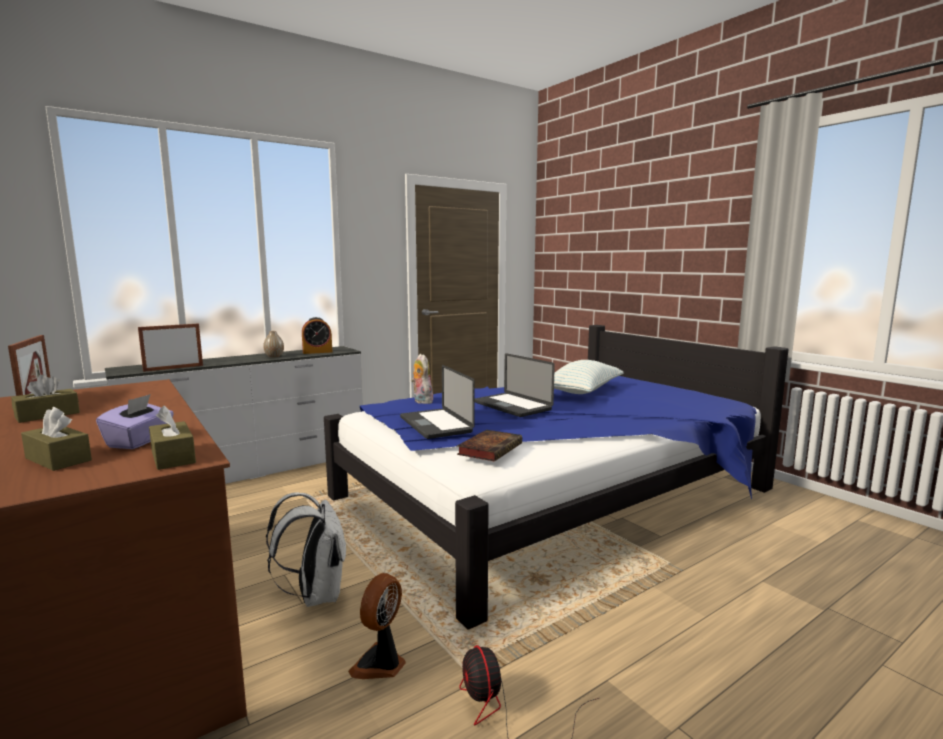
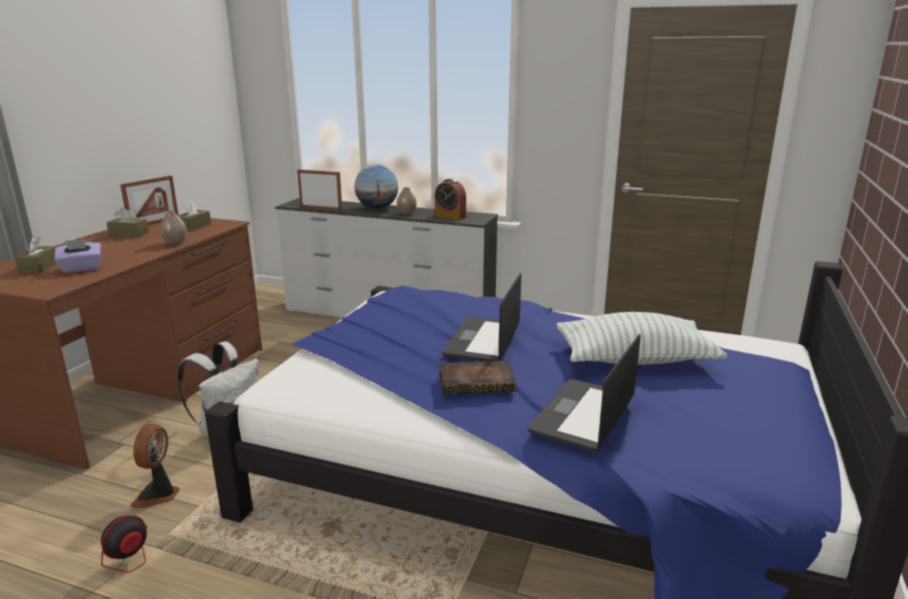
camera: 55 degrees right, 10 degrees up
brown tissue box [149,406,196,470] -> brown tissue box moved to [178,200,211,232]
fan [348,573,406,679] -> fan turned 75 degrees counterclockwise [130,424,180,509]
laptop [400,365,475,439] -> laptop moved to [528,334,641,453]
plush toy [411,354,433,404] -> none
book [457,430,522,461] -> book moved to [439,361,517,394]
none -> vase [160,211,187,245]
none -> globe [354,165,398,209]

